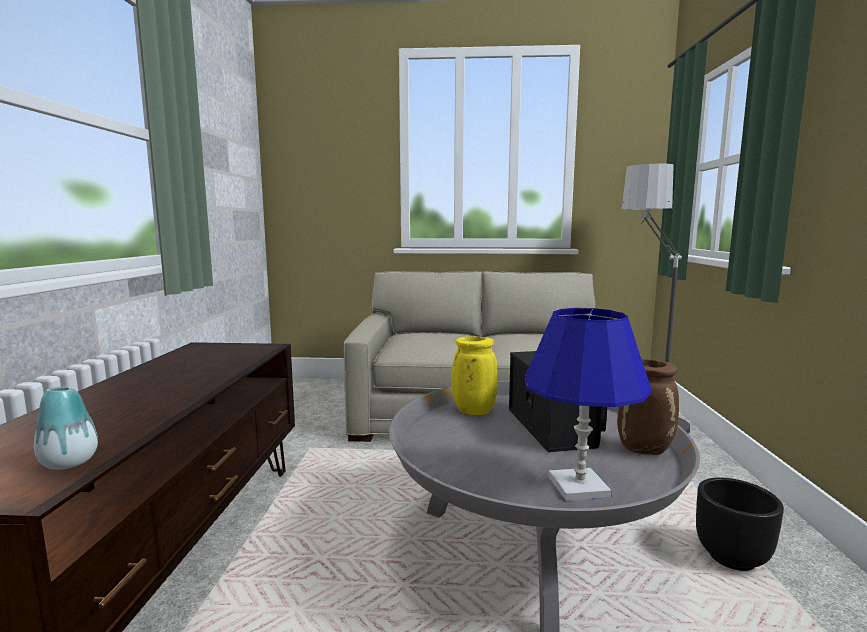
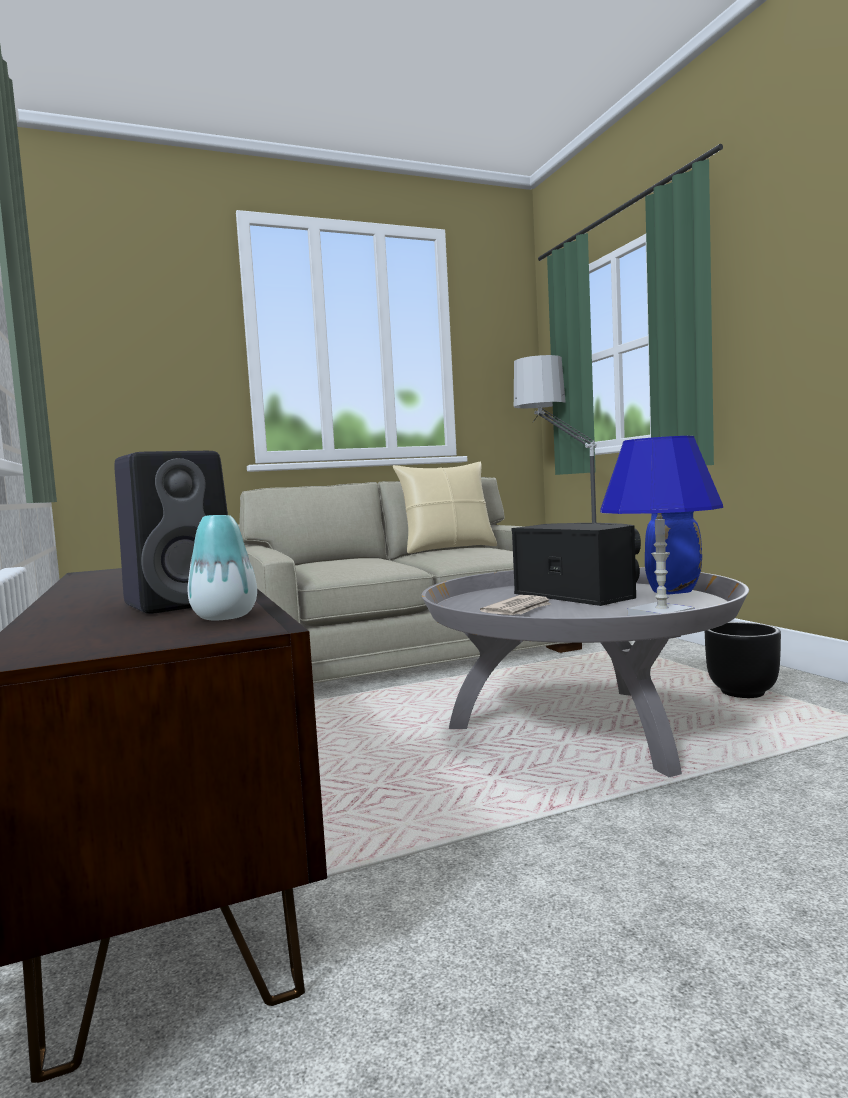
camera: 25 degrees left, 5 degrees down
yellow vase [451,336,497,415] -> none
brown vase [617,359,679,455] -> blue vase [645,511,702,594]
none -> black speaker [114,451,228,614]
none -> beige pillow [393,462,497,554]
none -> newspaper [480,595,551,615]

